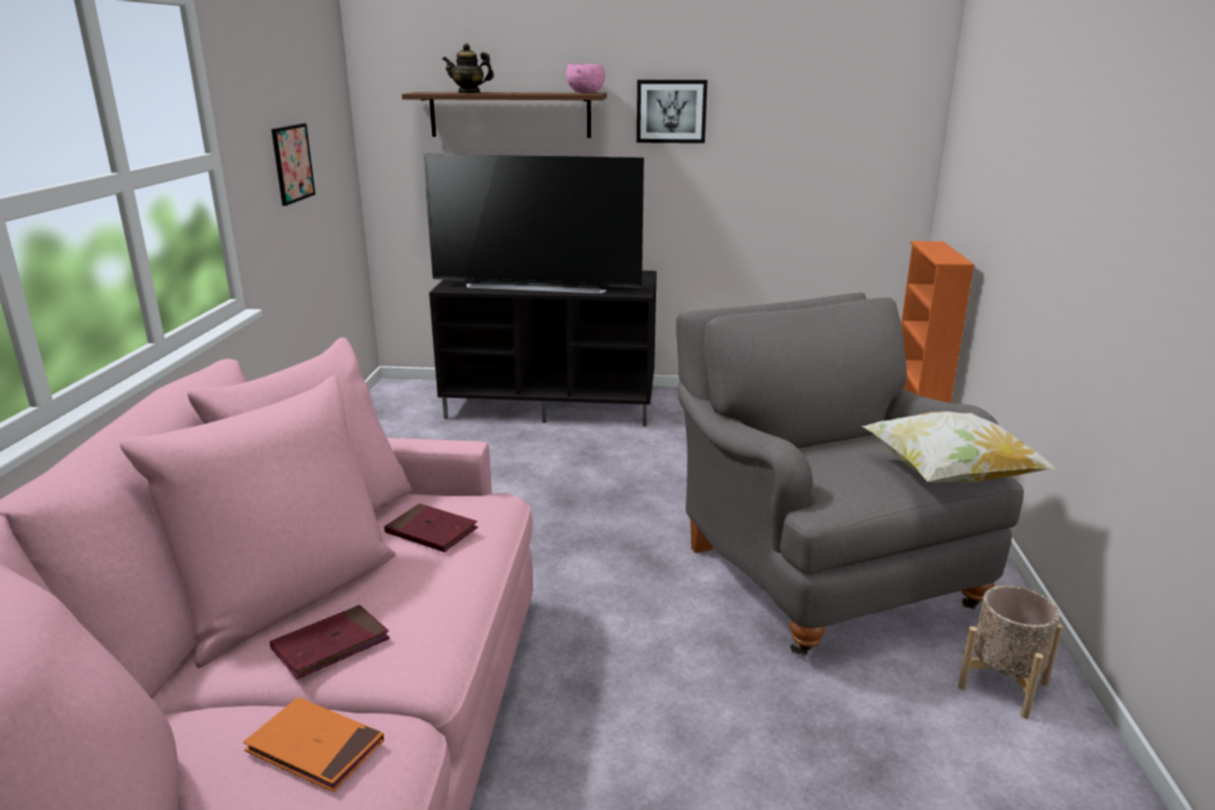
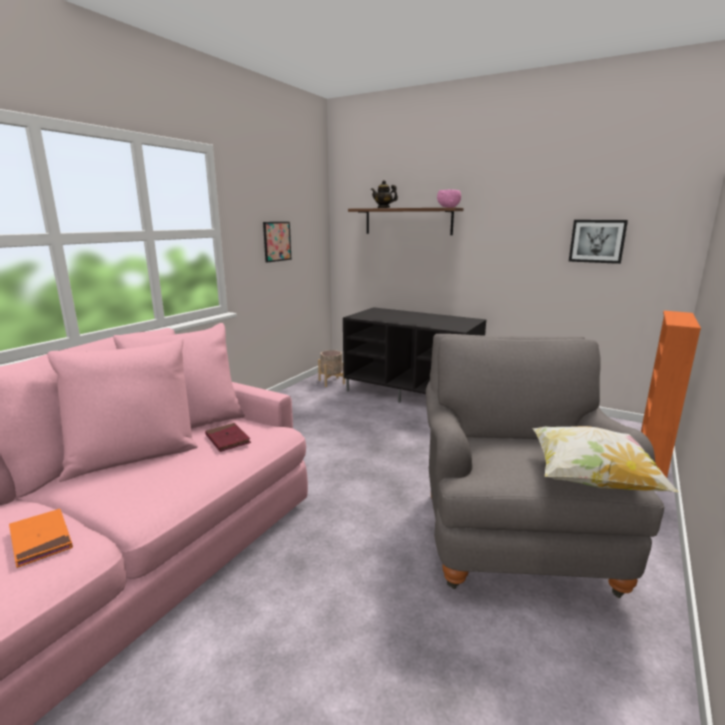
camera: 25 degrees right, 5 degrees down
red book [270,605,390,679] -> none
television [423,154,644,293] -> none
picture [637,80,707,143] -> picture moved to [569,220,628,264]
beige planter [958,585,1063,719] -> beige planter moved to [318,350,345,387]

